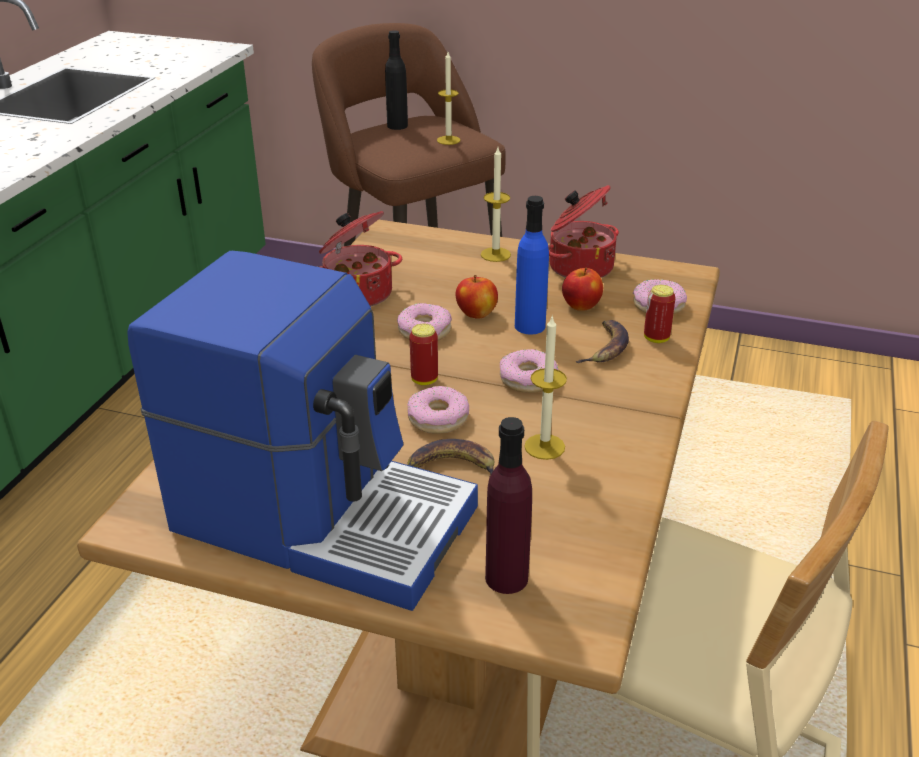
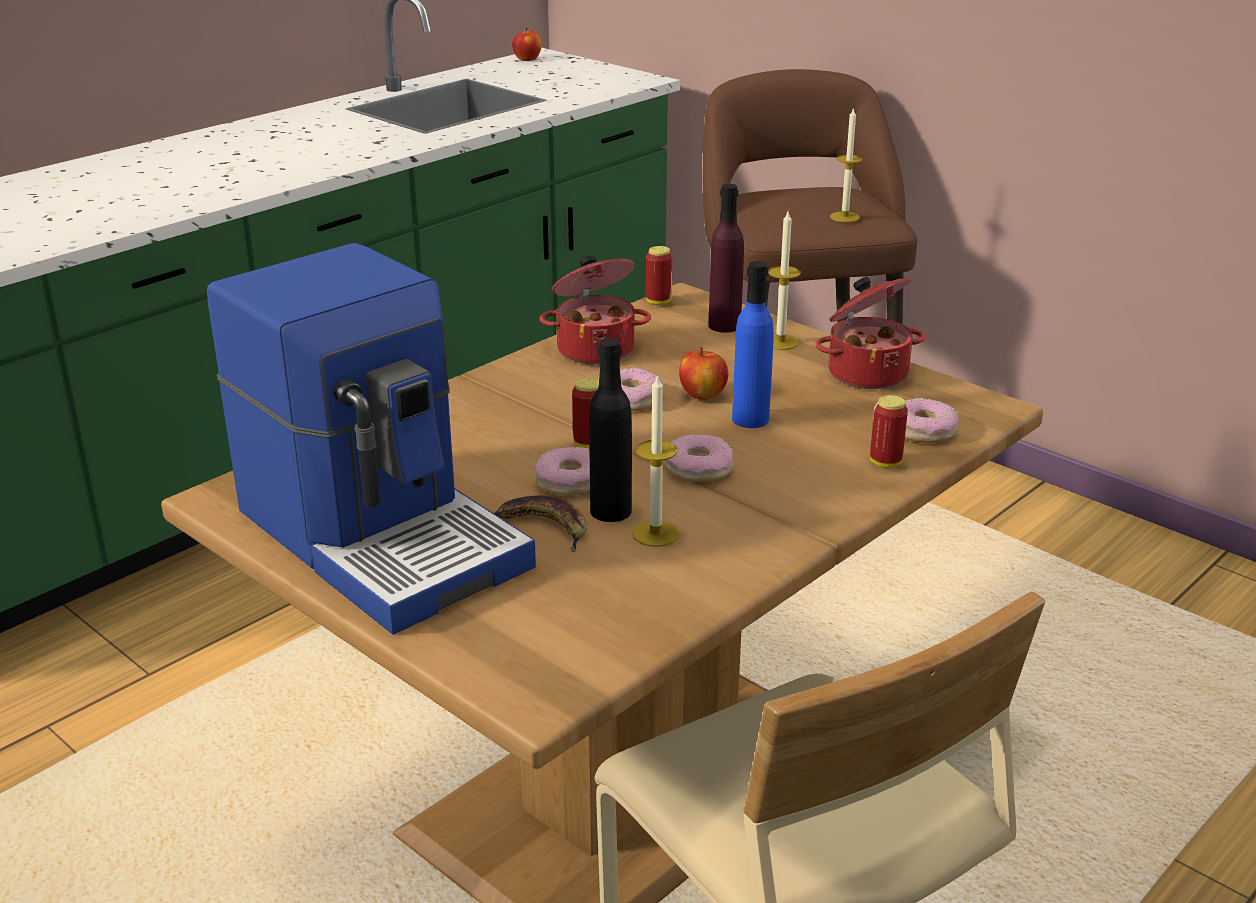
camera: 25 degrees right, 5 degrees down
black bottle [385,30,408,130] -> black bottle moved to [589,338,632,522]
purple bottle [485,417,532,594] -> purple bottle moved to [708,184,744,333]
apple [562,268,603,311] -> apple moved to [512,28,542,61]
banana [575,320,629,363] -> none
none -> can [646,246,673,305]

